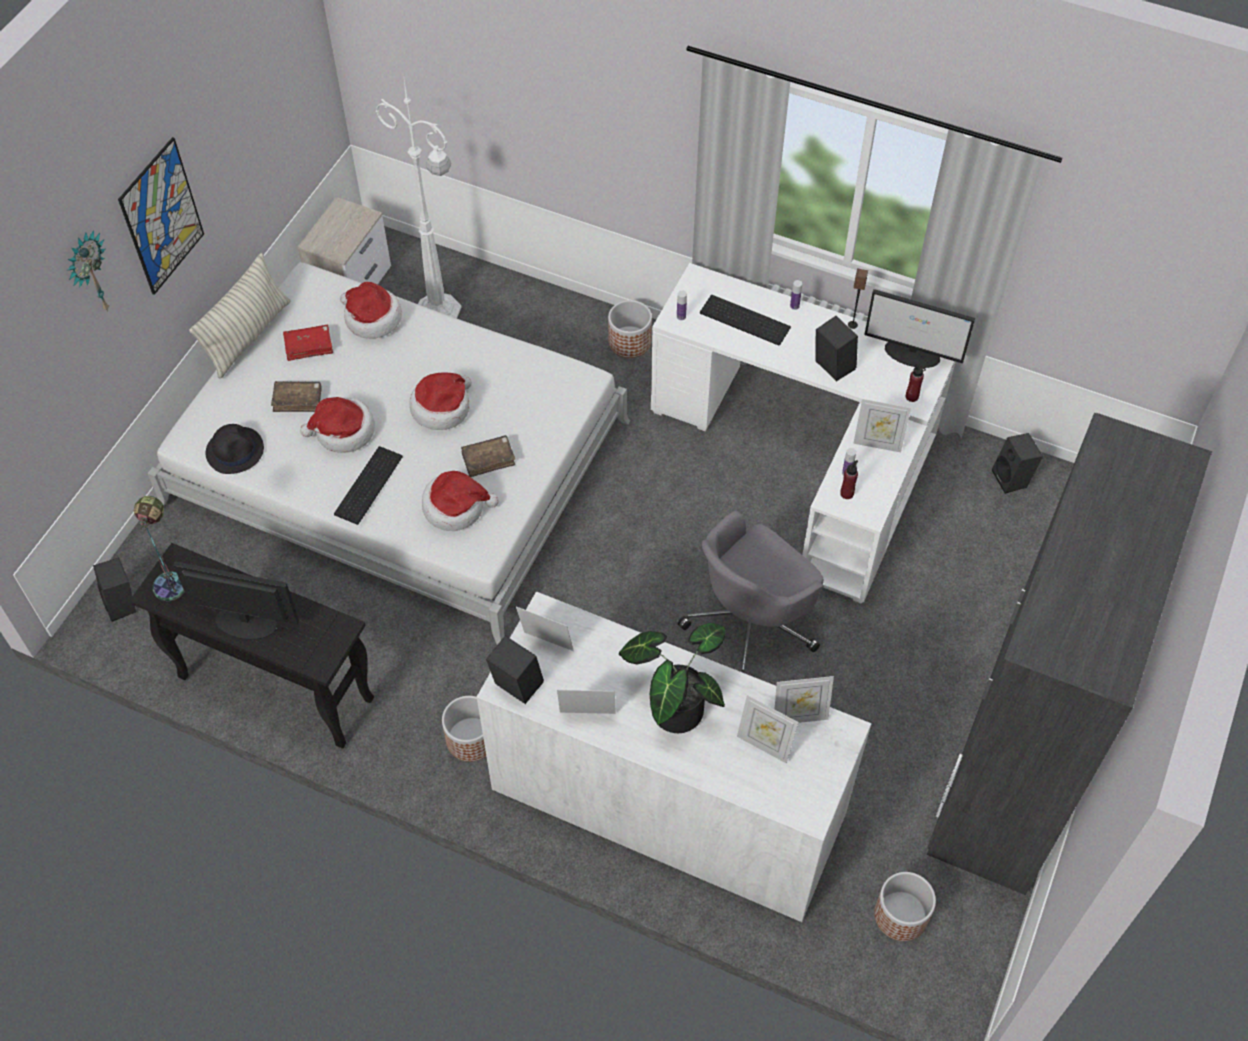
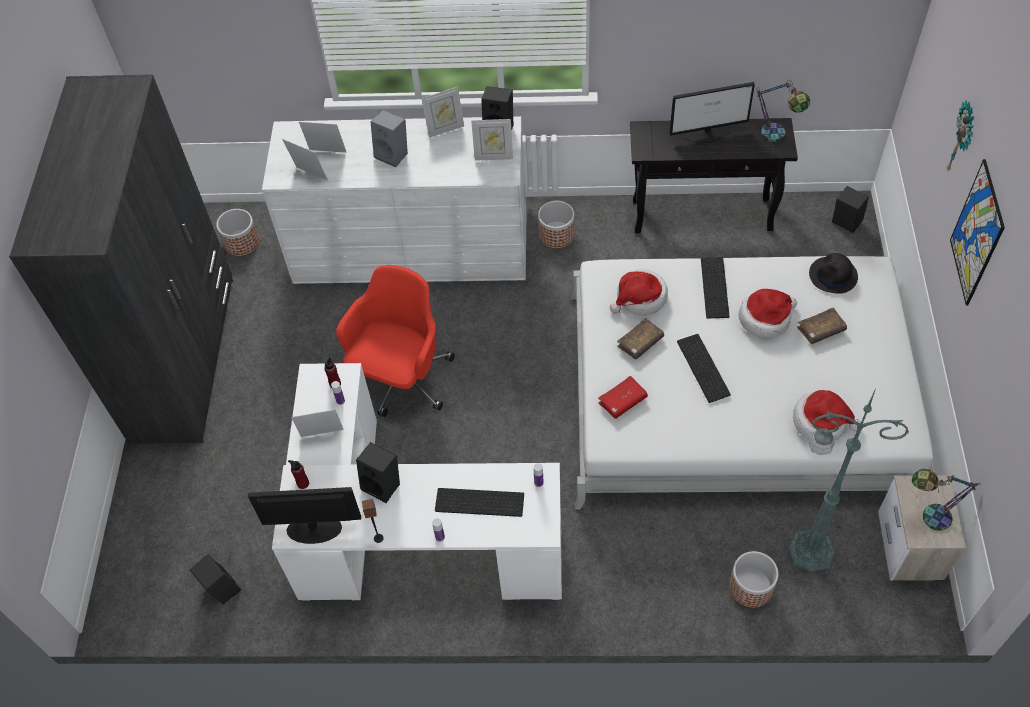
camera: 160 degrees right, 0 degrees up
pillow [189,253,290,378] -> none
red book [283,325,333,361] -> red book moved to [598,376,648,419]
white floor lamp [376,73,462,318] -> green floor lamp [788,389,909,572]
hat [409,372,472,430] -> keyboard [677,334,731,403]
planter [608,300,652,358] -> planter moved to [729,551,779,608]
potted plant [619,623,726,733] -> grey speaker [371,110,408,167]
grey office chair [678,510,824,673] -> red office chair [336,265,455,417]
picture frame [775,676,834,723] -> picture frame turned 60 degrees clockwise [282,139,328,181]
none -> table lamp [912,469,981,531]

